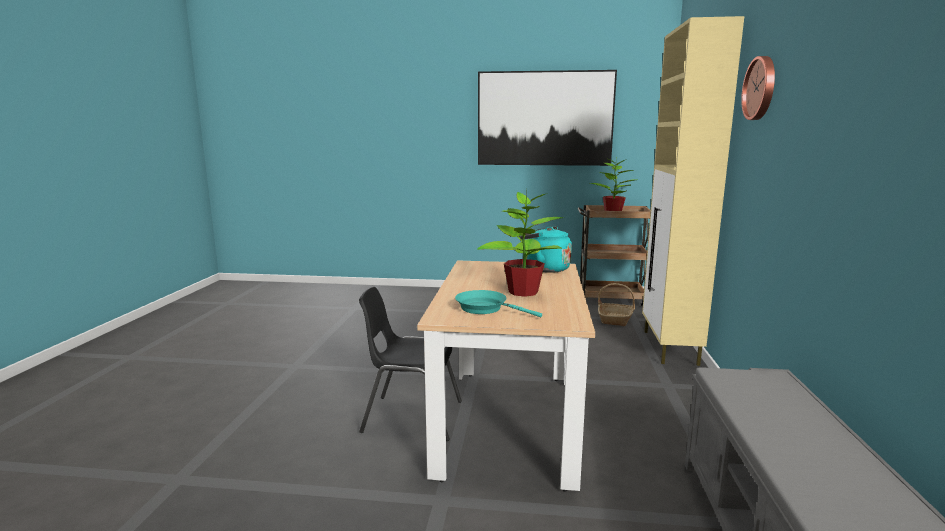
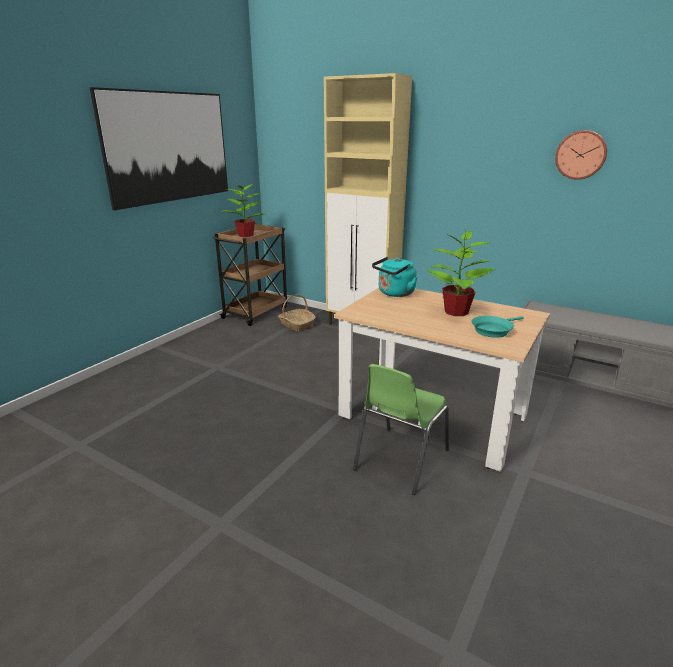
camera: 65 degrees left, 10 degrees up
black chair [359,287,462,441] -> green chair [353,364,449,495]
wall clock [741,56,775,120] -> wall clock moved to [555,130,607,180]

